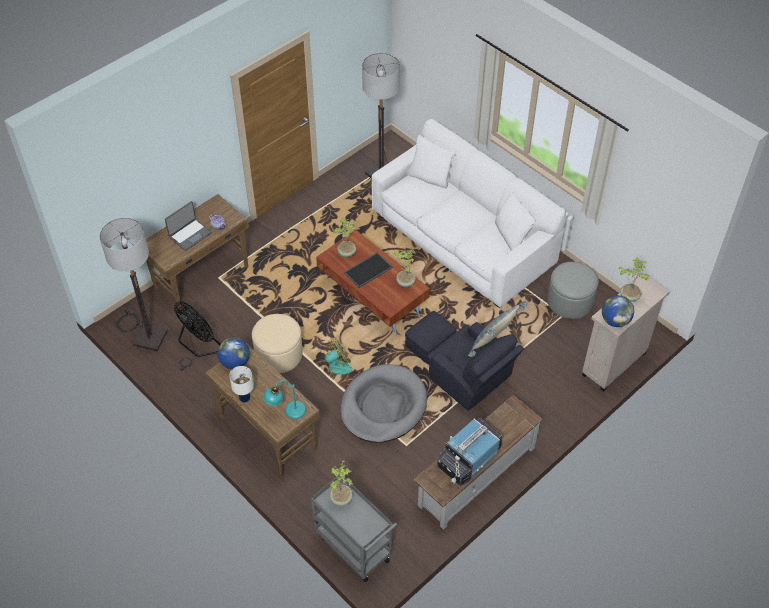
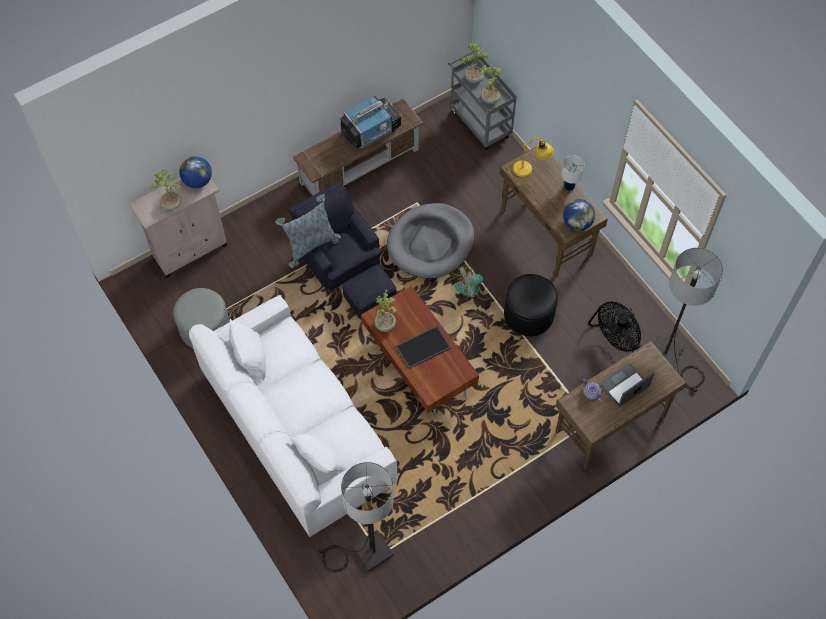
camera: 170 degrees left, 10 degrees up
beige ottoman [252,314,303,373] -> black ottoman [504,274,558,336]
turquoise table lamp [263,380,306,419] -> yellow table lamp [513,138,554,177]
potted plant [334,217,358,257] -> potted plant moved to [460,43,488,84]

